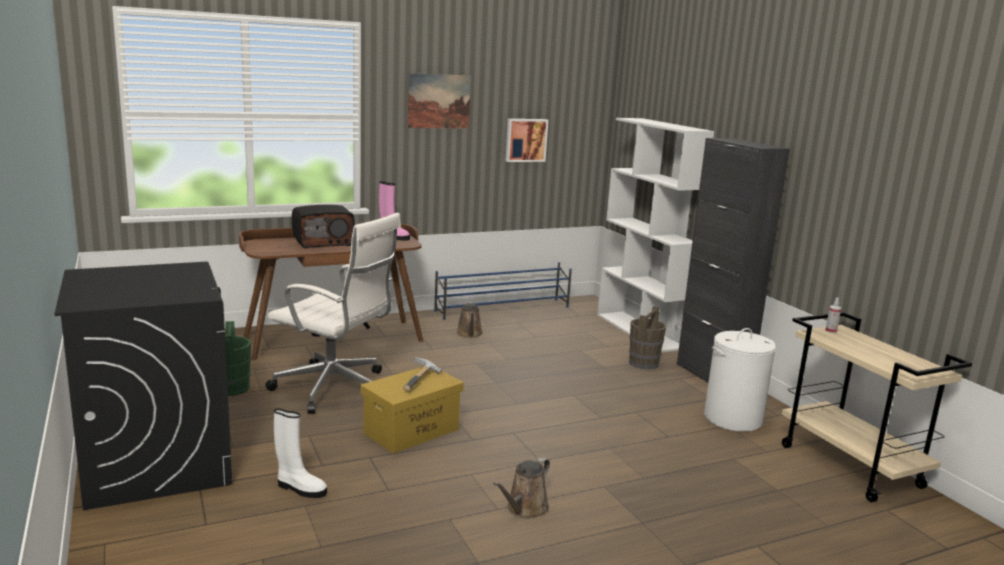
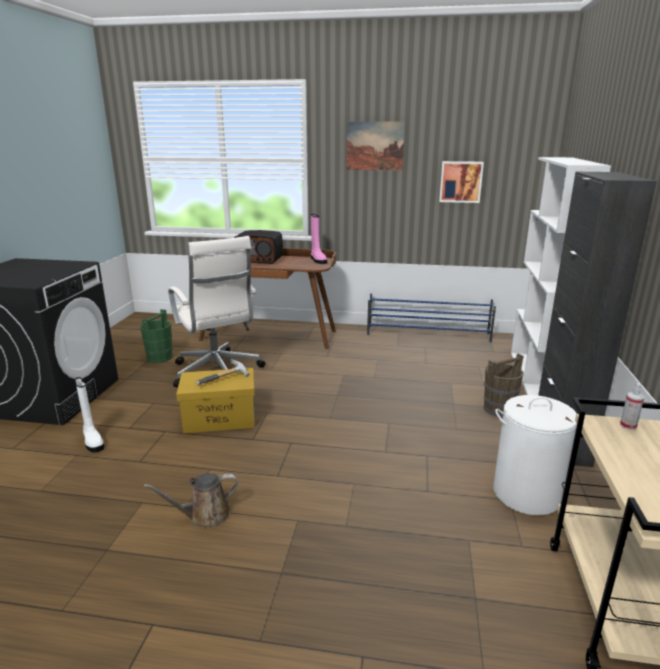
camera: 35 degrees right, 5 degrees up
brown watering can [456,302,483,338] -> none

